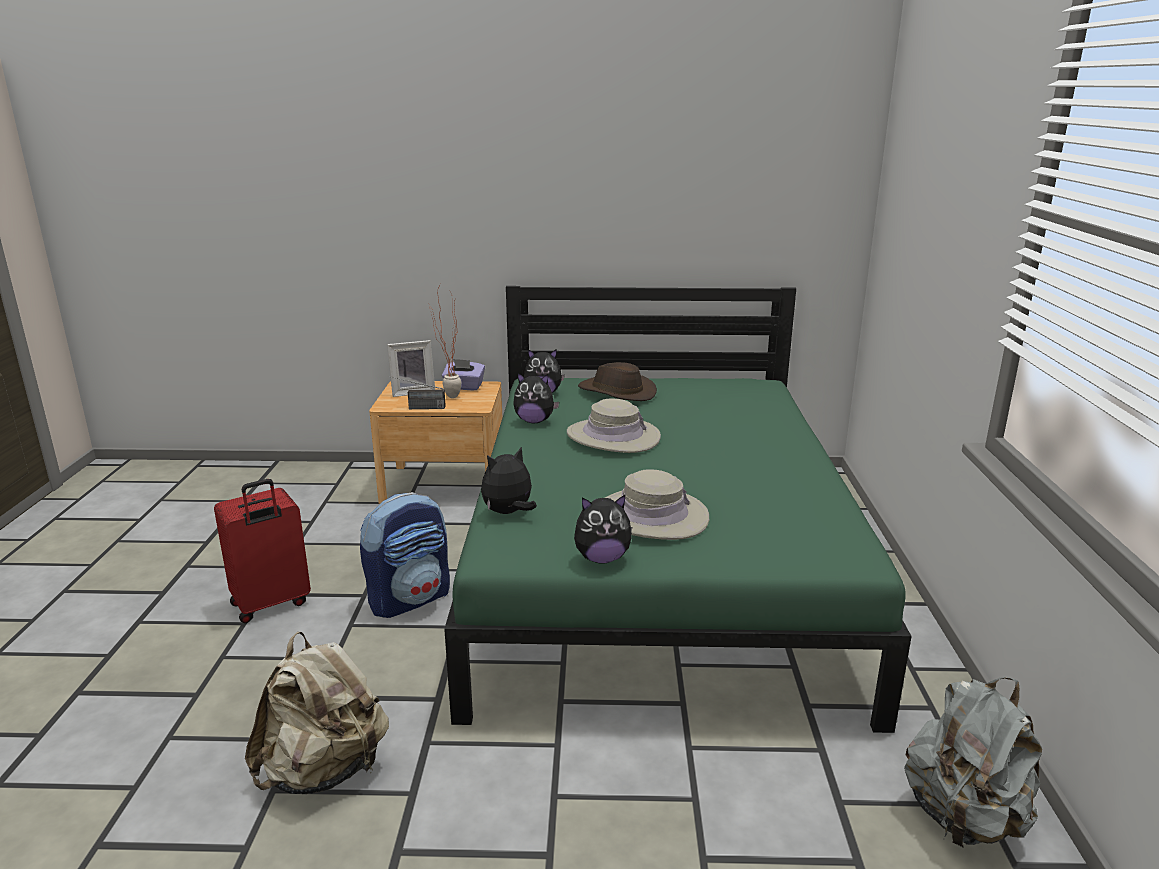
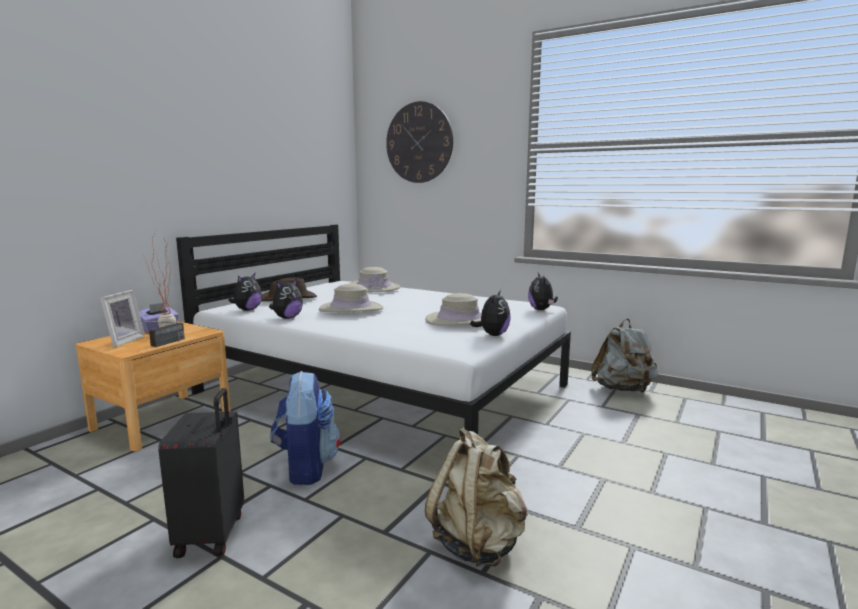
camera: 60 degrees left, 10 degrees down
red suitcase [214,479,311,623] -> black suitcase [158,388,244,558]
green bed [444,286,912,733] -> white bed [176,225,571,435]
plush toy [481,446,537,514] -> plush toy moved to [528,273,558,310]
none -> beige hat [349,267,400,292]
none -> wall clock [386,101,453,183]

